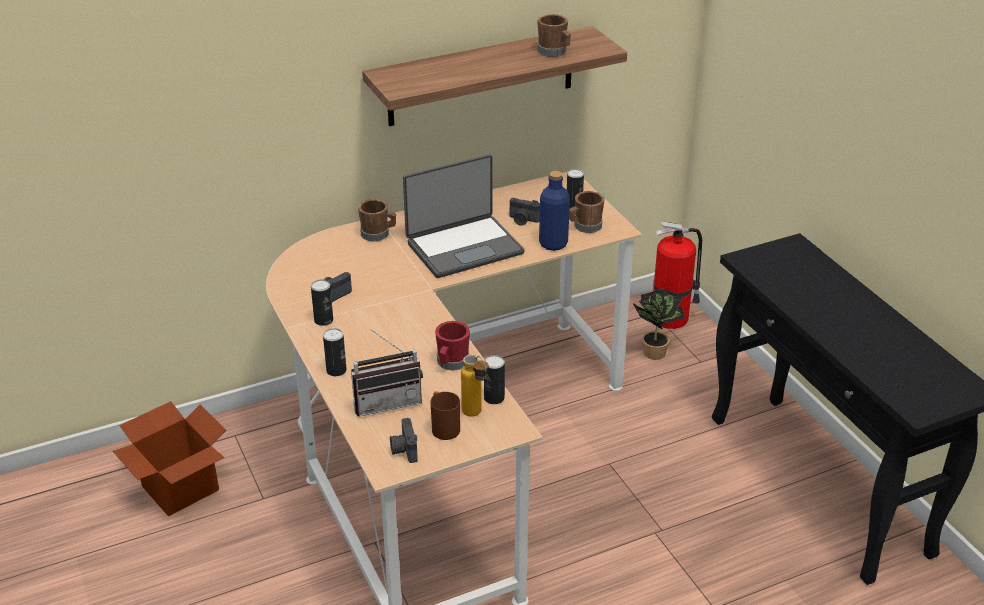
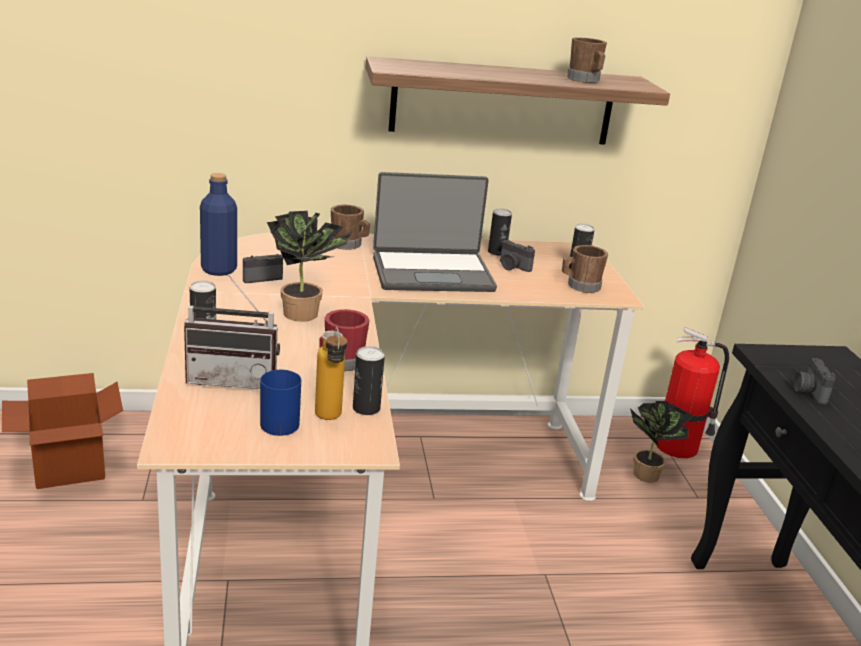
camera: 15 degrees right, 10 degrees down
can [311,279,333,326] -> can moved to [488,209,512,256]
camera [390,418,418,463] -> camera moved to [794,358,836,405]
brown mug [430,391,460,440] -> blue mug [260,369,301,436]
blue bottle [539,171,570,251] -> blue bottle moved to [200,173,237,276]
none -> potted plant [267,211,353,322]

